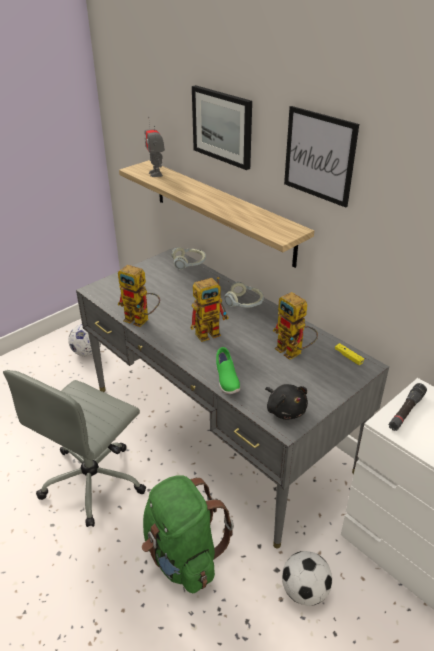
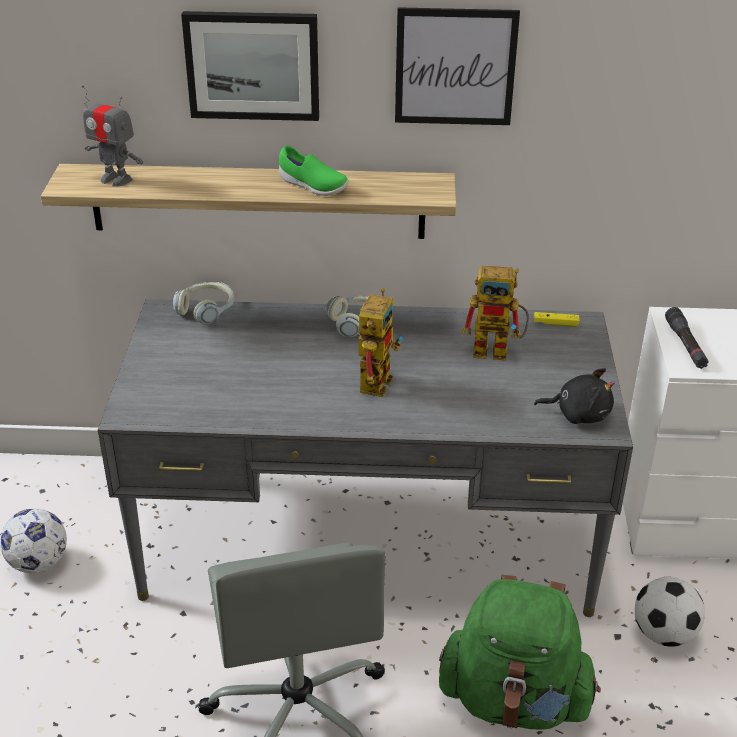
camera: 45 degrees left, 0 degrees up
toy robot [118,265,160,327] -> none
green shoe [216,347,240,394] -> green shoe moved to [279,145,349,196]

